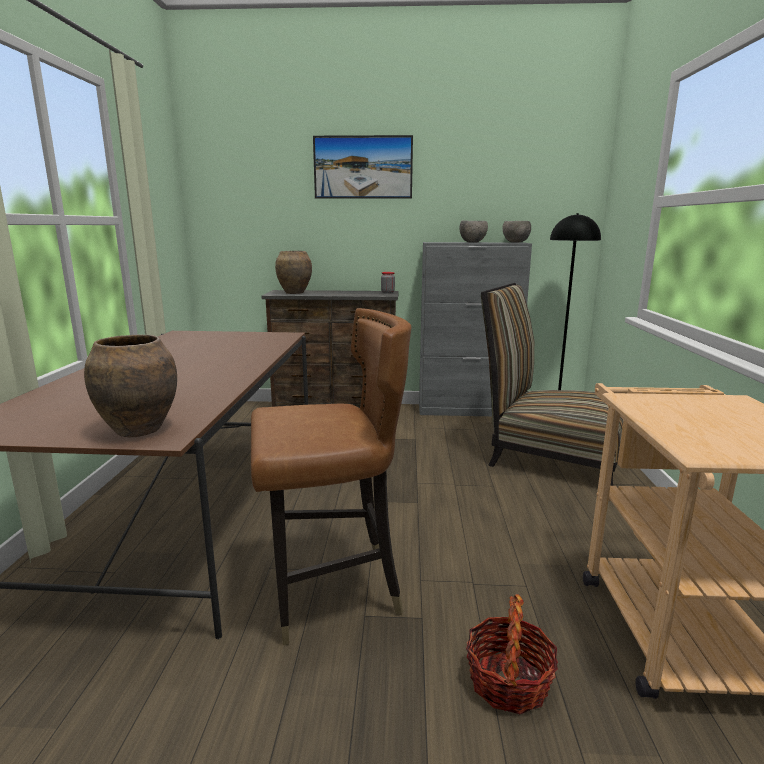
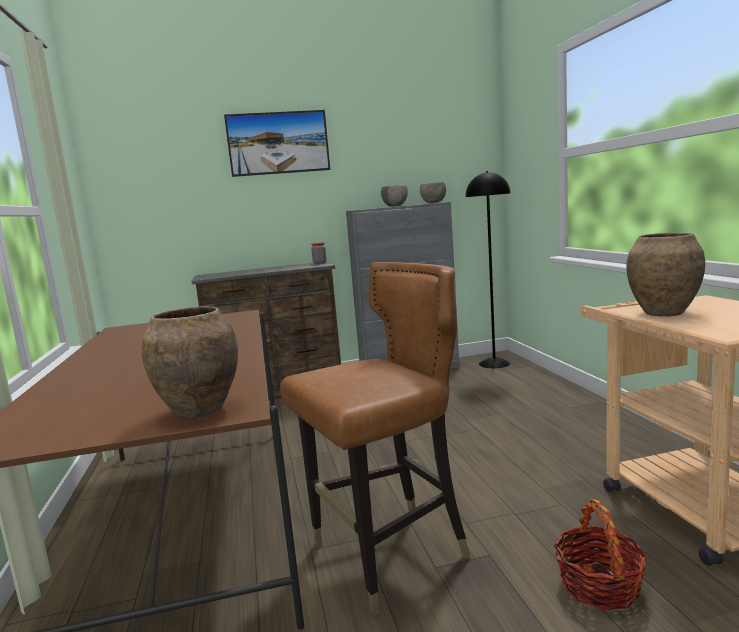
camera: 15 degrees left, 5 degrees down
brown vase [275,251,312,294] -> brown vase moved to [626,233,705,316]
chair [481,283,623,486] -> none

